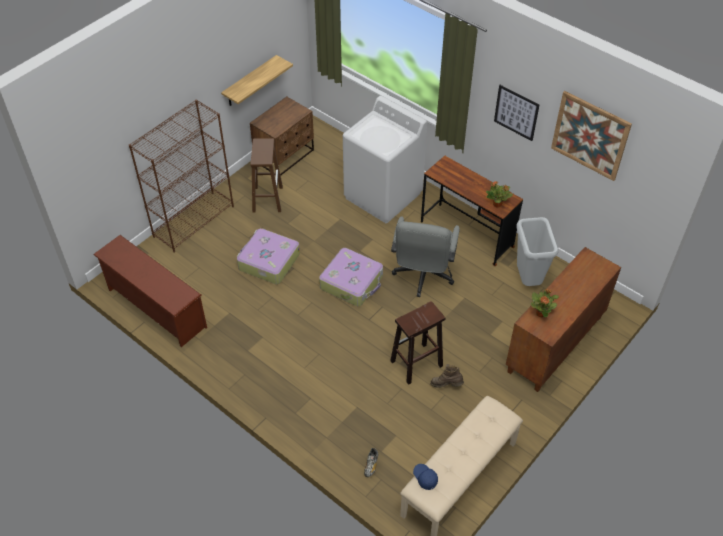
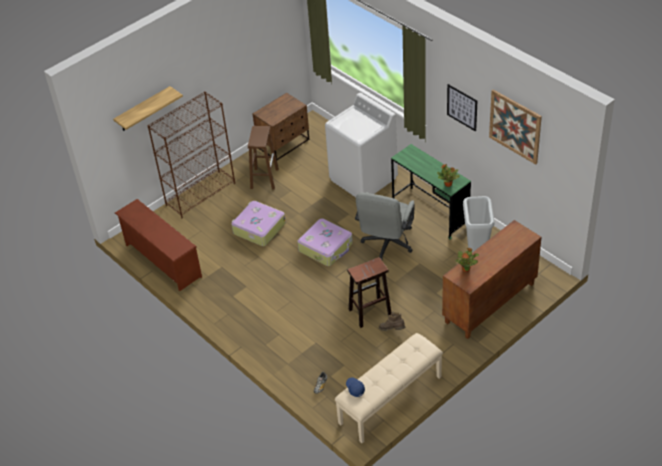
camera: 10 degrees right, 5 degrees down
shelf [221,55,293,106] -> shelf moved to [113,86,183,131]
brown desk [421,156,523,266] -> green desk [391,144,471,240]

